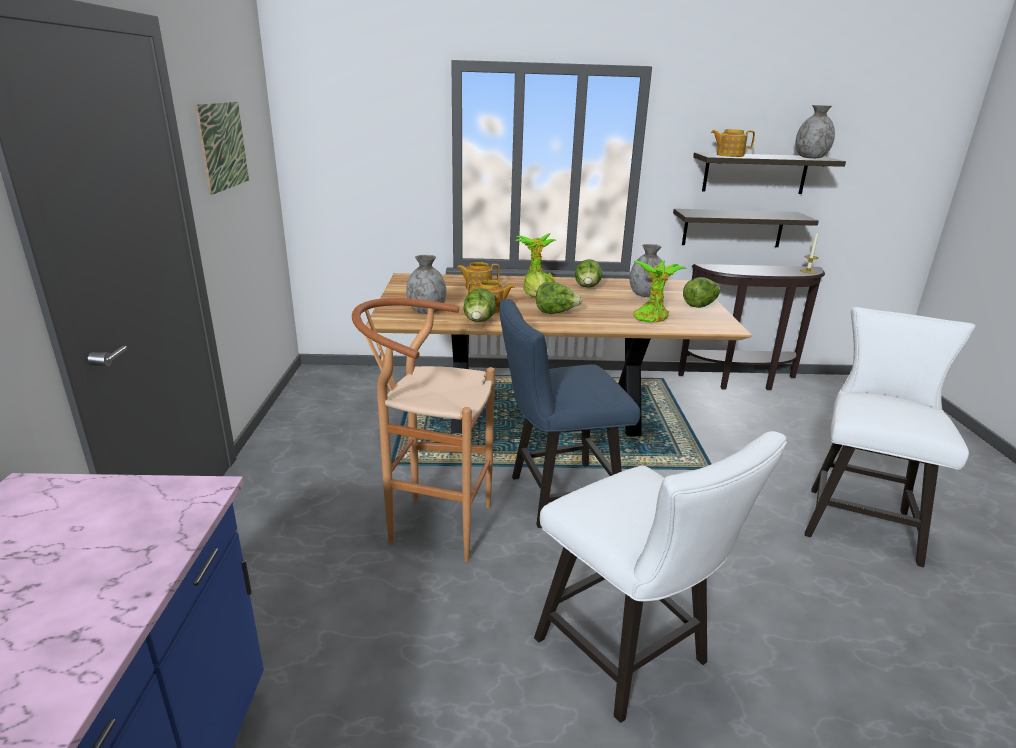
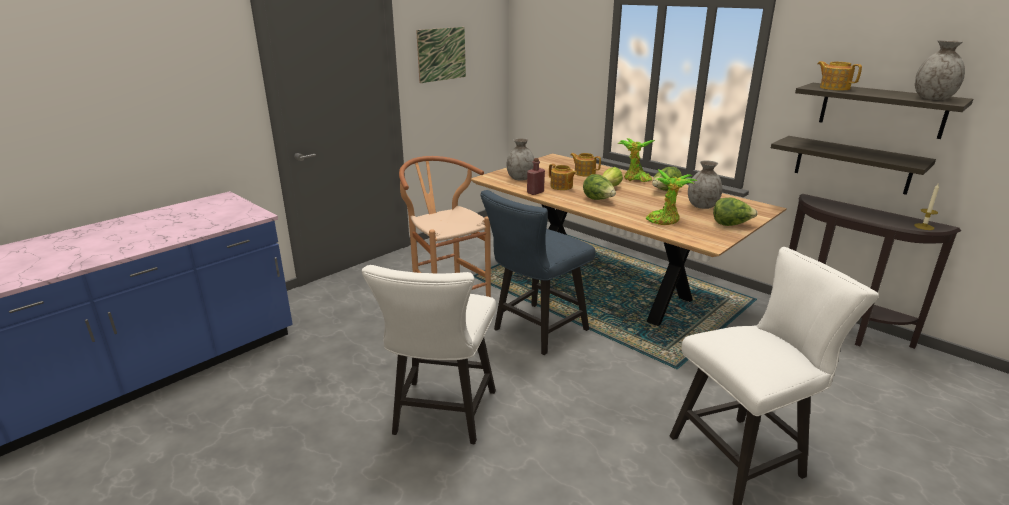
camera: 45 degrees right, 0 degrees up
lettuce [463,288,496,322] -> red bottle [527,158,545,195]
blue chair [500,299,641,528] -> blue chair turned 75 degrees counterclockwise [481,190,596,355]

